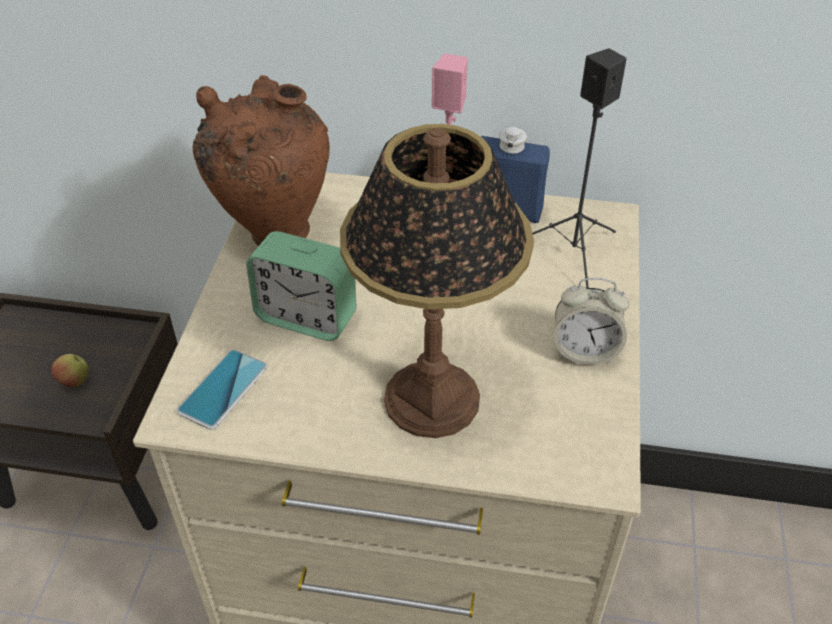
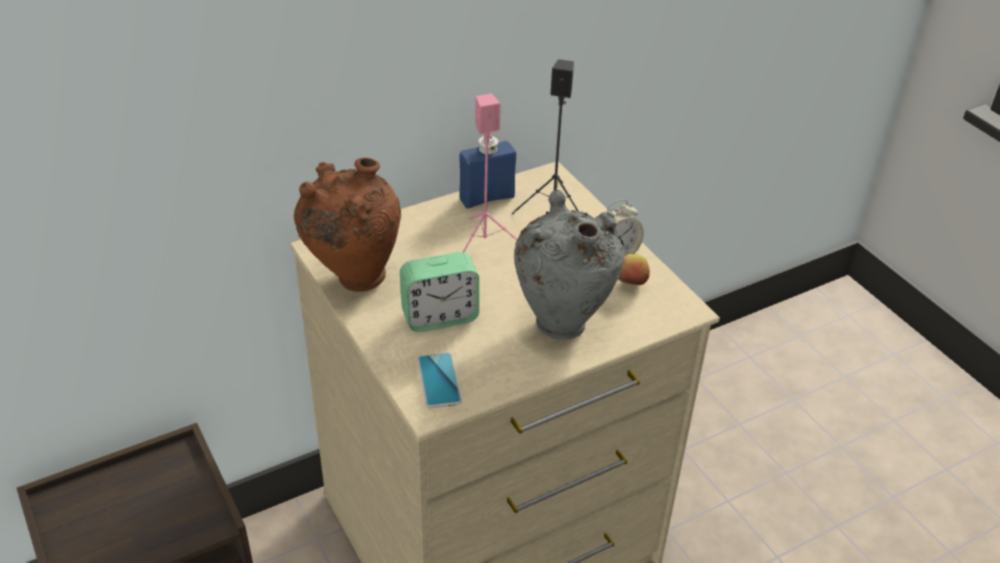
camera: 40 degrees left, 5 degrees down
apple [52,354,89,388] -> apple moved to [618,254,650,285]
table lamp [340,124,534,438] -> grey vase [514,190,624,340]

